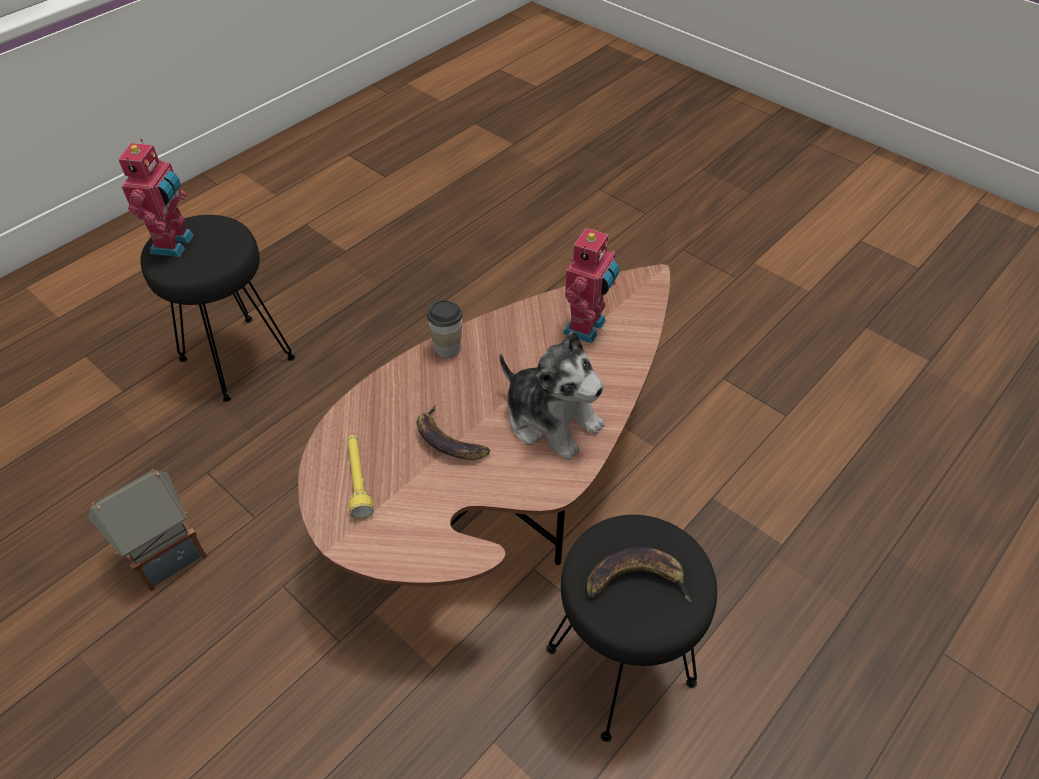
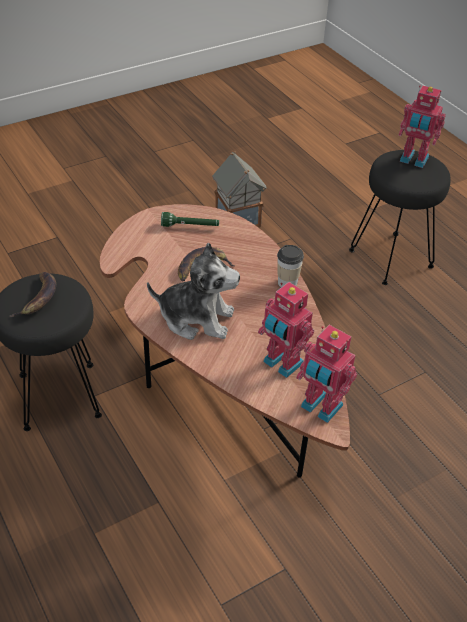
camera: 105 degrees right, 5 degrees down
yellow flashlight [348,435,374,519] -> green flashlight [161,212,219,227]
plush toy [499,331,605,460] -> plush toy turned 135 degrees counterclockwise [147,242,240,340]
none -> toy robot [296,325,357,423]

